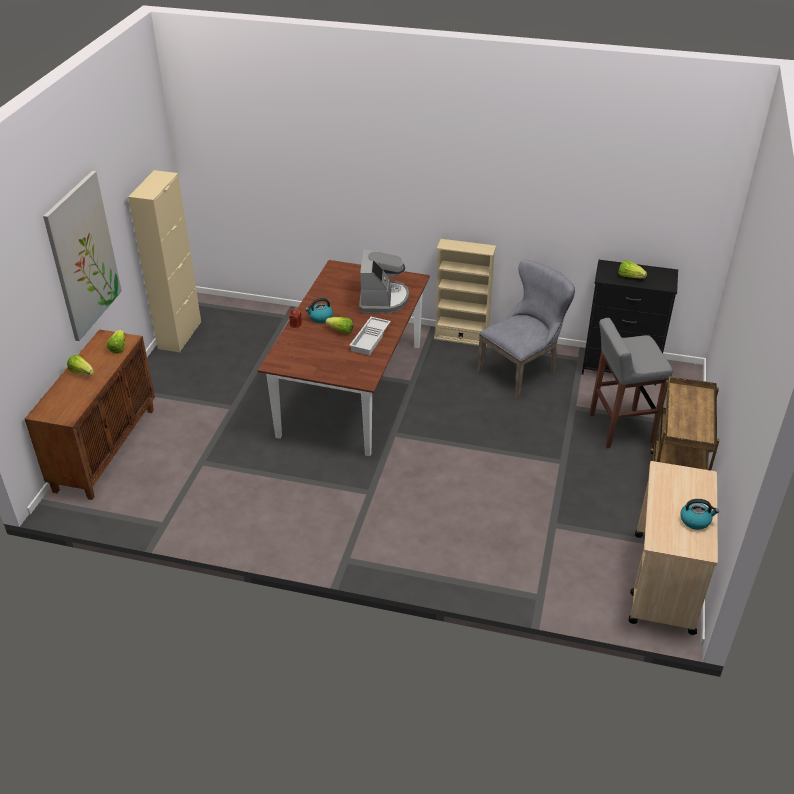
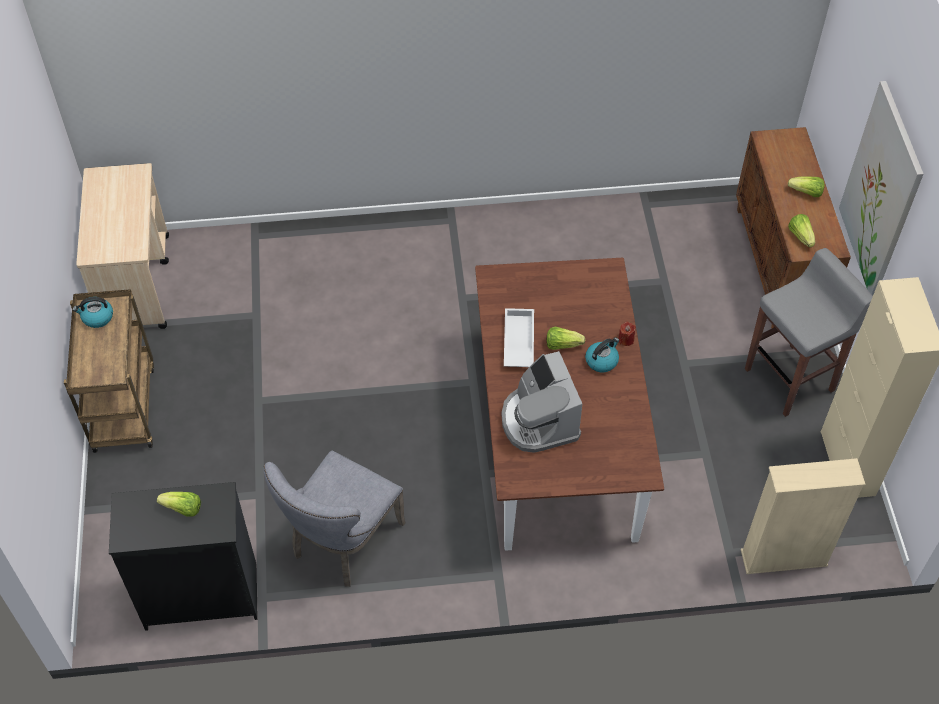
camera: 160 degrees right, 15 degrees up
beige bookcase [434,239,496,346] -> beige bookcase moved to [741,458,865,574]
grey stool [589,318,673,448] -> grey stool moved to [745,248,873,417]
kettle [680,499,719,530] -> kettle moved to [73,297,113,328]

